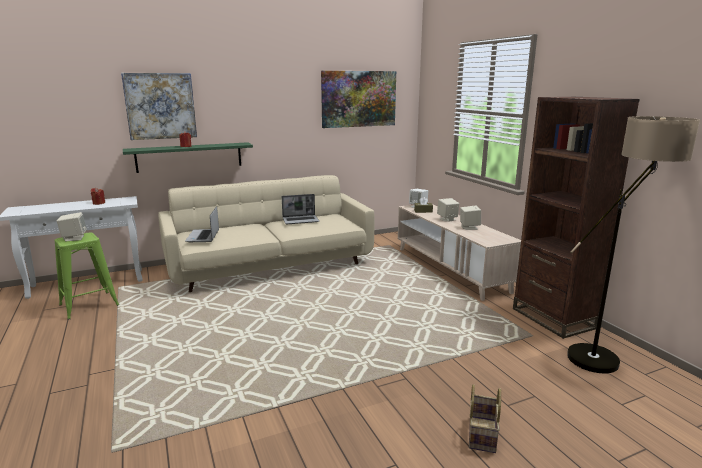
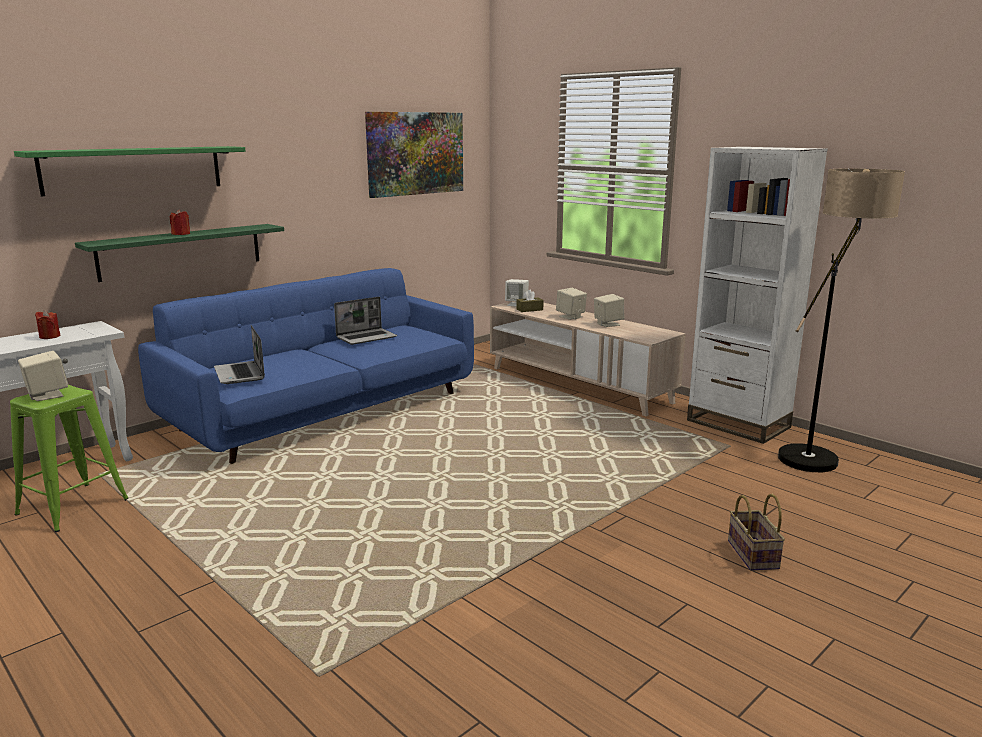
camera: 20 degrees left, 0 degrees up
picture [121,73,197,140] -> green shelf [14,146,246,197]
beige sofa [158,175,375,292] -> blue sofa [138,268,474,464]
brown bookcase [513,97,640,339] -> white bookcase [687,147,828,444]

